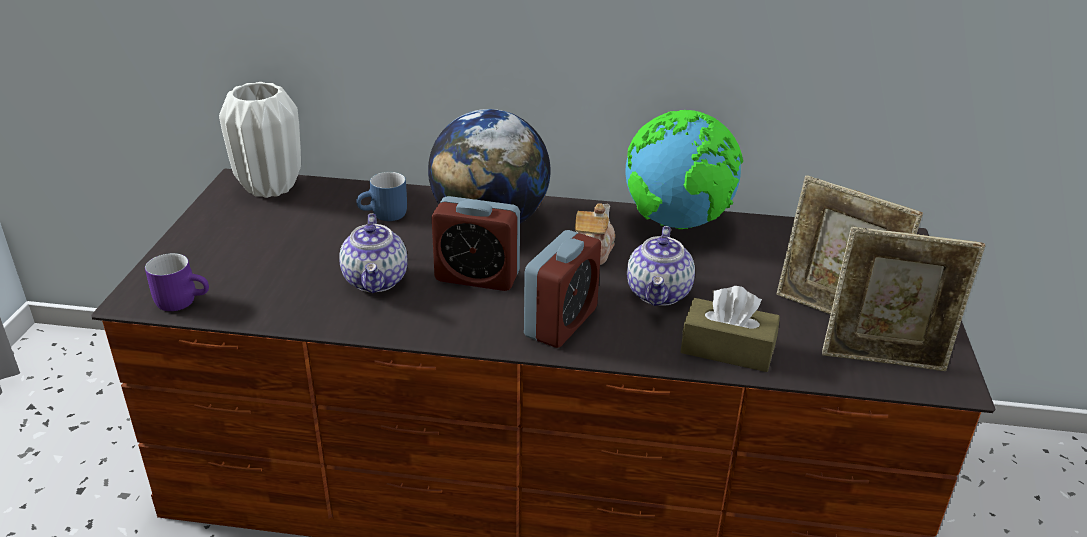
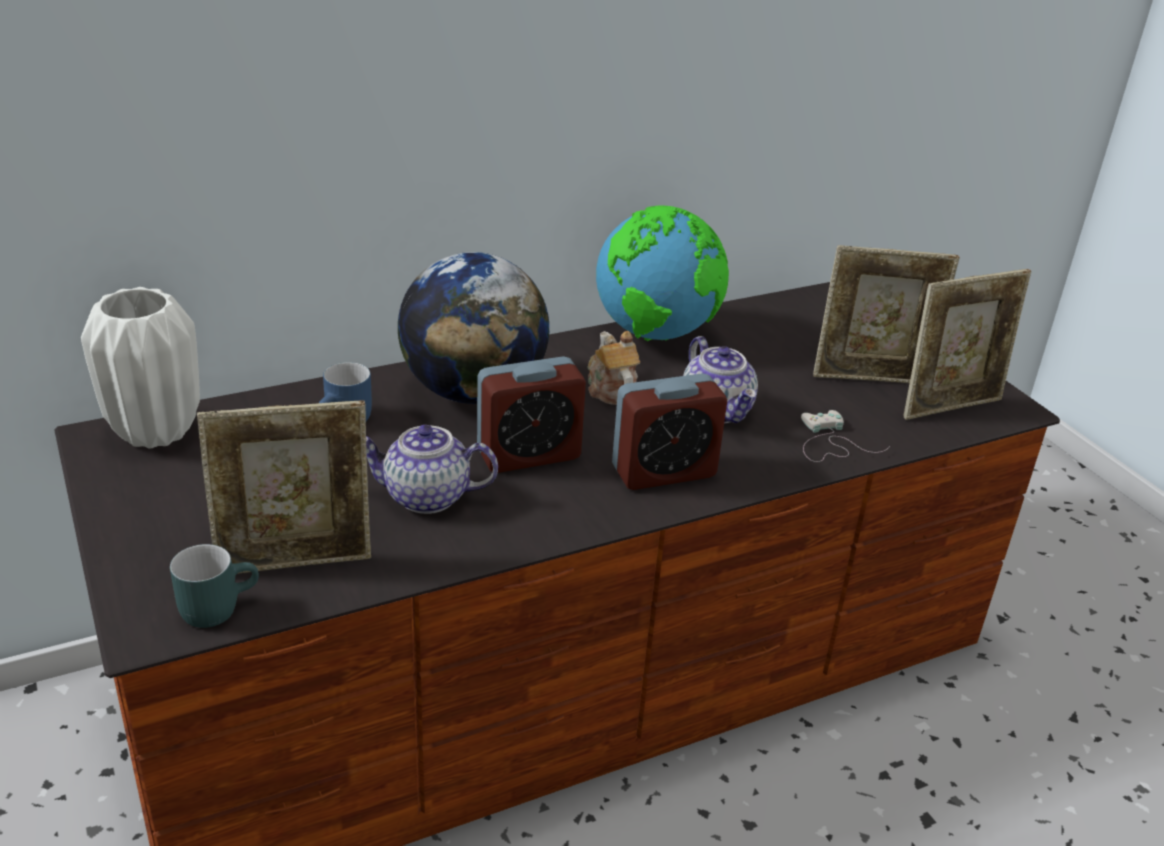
camera: 35 degrees left, 0 degrees up
purple mug [145,253,209,311] -> turquoise mug [170,544,259,628]
teapot [339,213,408,293] -> teapot turned 135 degrees clockwise [366,425,498,514]
alarm clock [524,230,601,348] -> alarm clock turned 75 degrees clockwise [612,373,727,490]
brown tissue box [681,286,780,372] -> white game controller [801,410,890,462]
none -> picture frame [197,400,371,574]

